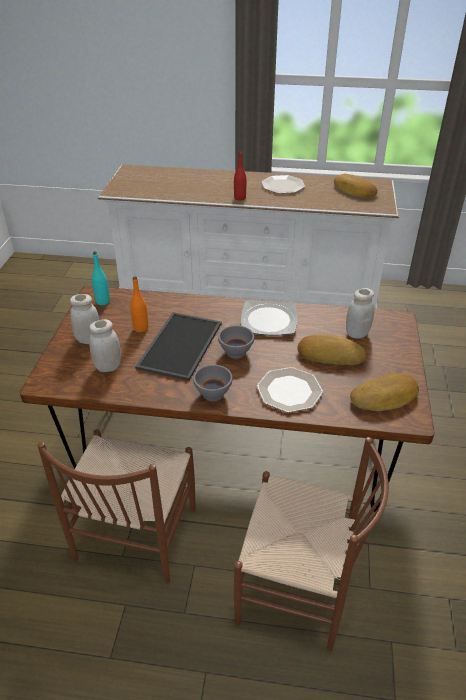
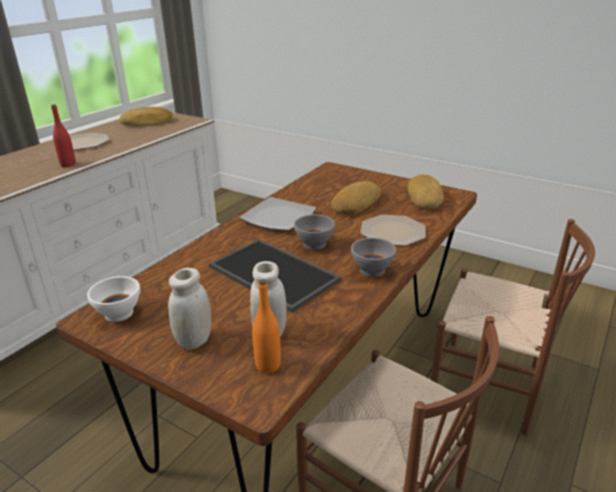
camera: 65 degrees left, 10 degrees down
turquoise bottle [92,252,110,305] -> white bowl [87,276,141,322]
orange bottle [130,276,148,332] -> orange bottle moved to [252,279,281,373]
brown chair [234,437,389,651] -> brown chair turned 75 degrees clockwise [431,219,595,435]
white jar [346,288,374,339] -> none

